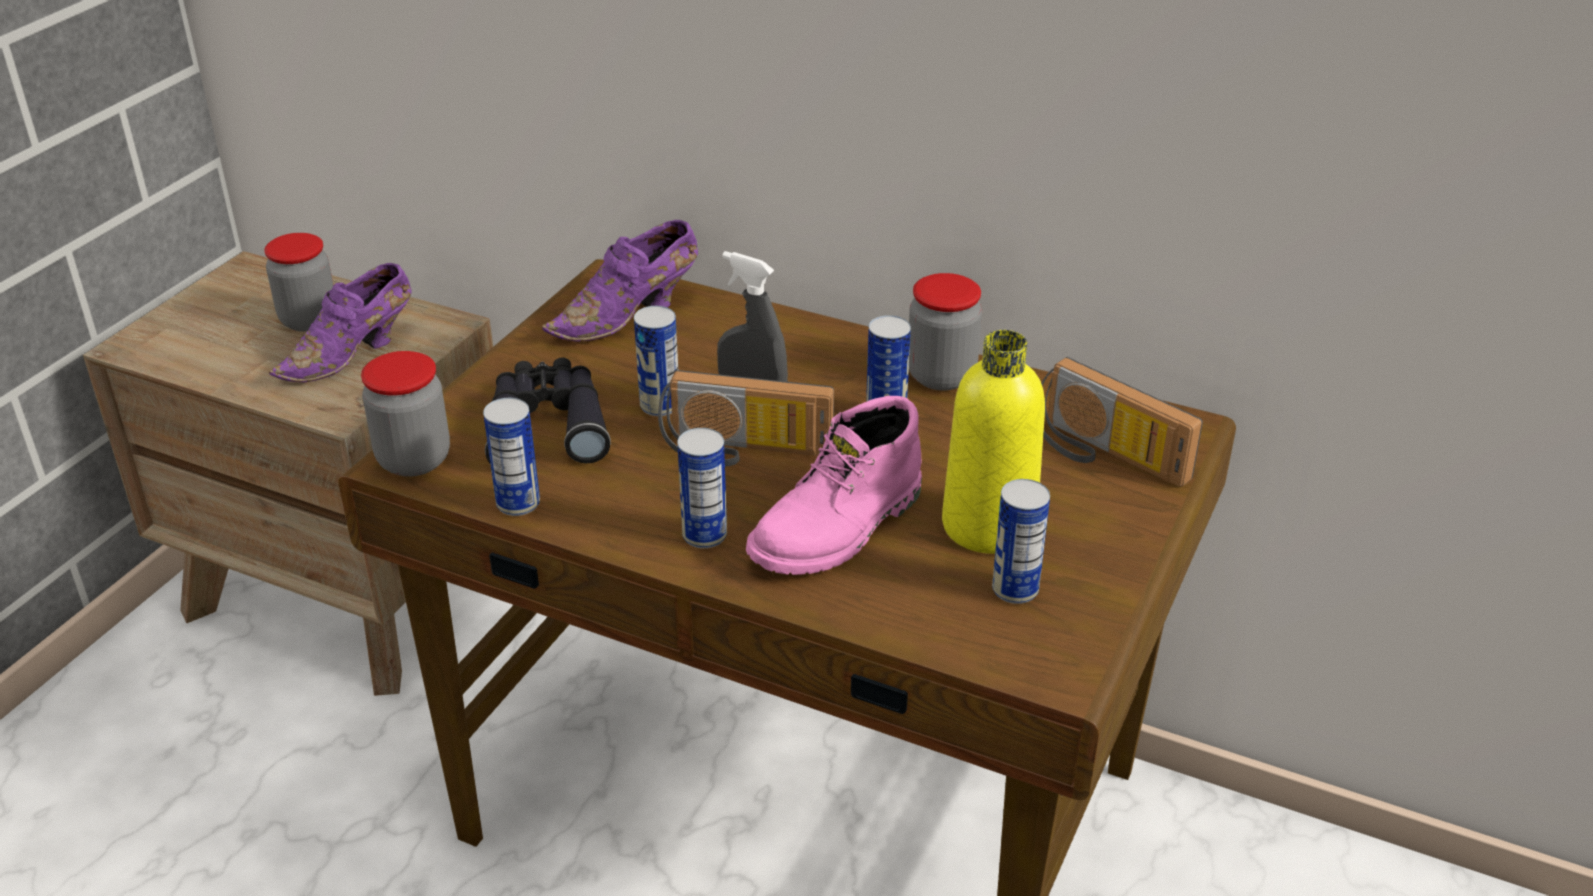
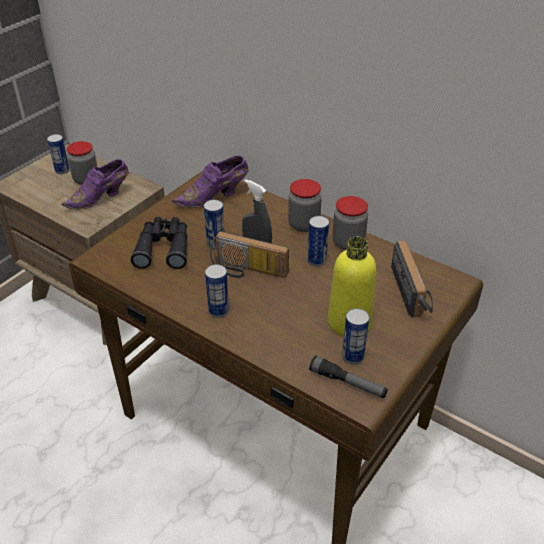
camera: 10 degrees right, 5 degrees up
jar [361,351,450,477] -> jar moved to [288,179,322,232]
can [483,398,540,516] -> can moved to [47,134,70,174]
pink boot [746,396,922,575] -> none
radio [1041,357,1203,487] -> radio turned 150 degrees counterclockwise [391,241,433,317]
none -> flashlight [309,355,388,398]

